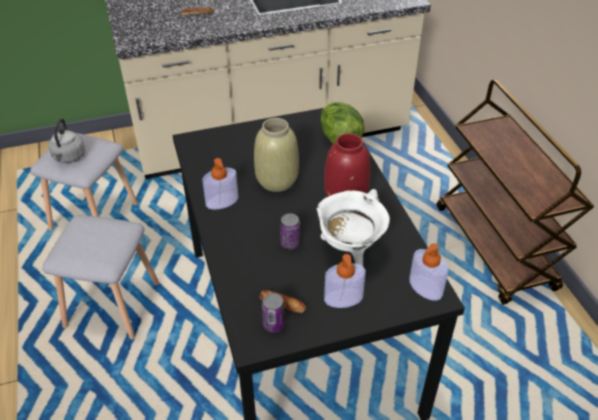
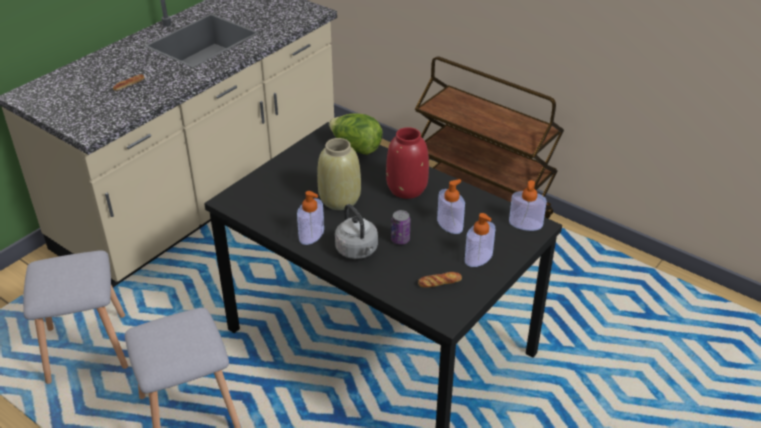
camera: 35 degrees left, 5 degrees down
grey kettle [48,118,85,163] -> grey kettle moved to [335,204,378,259]
can [262,293,285,332] -> none
white cooking pot [317,189,390,267] -> soap dispenser [437,179,465,234]

